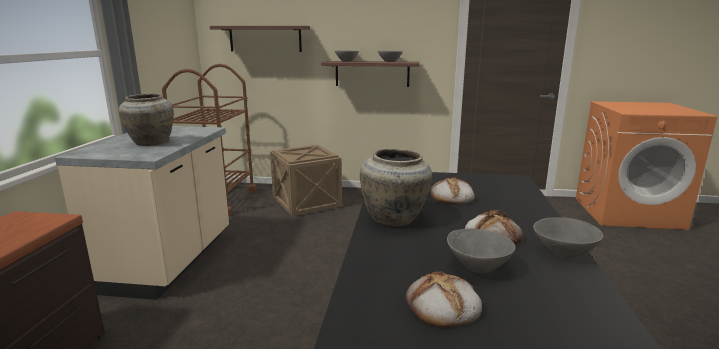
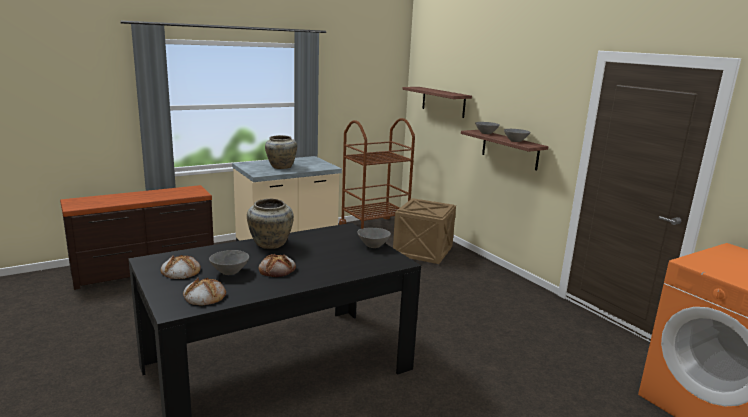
camera: 50 degrees right, 0 degrees up
bread [431,177,475,204] -> bread moved to [183,278,226,306]
grey bowl [533,217,603,259] -> grey bowl moved to [357,228,391,248]

